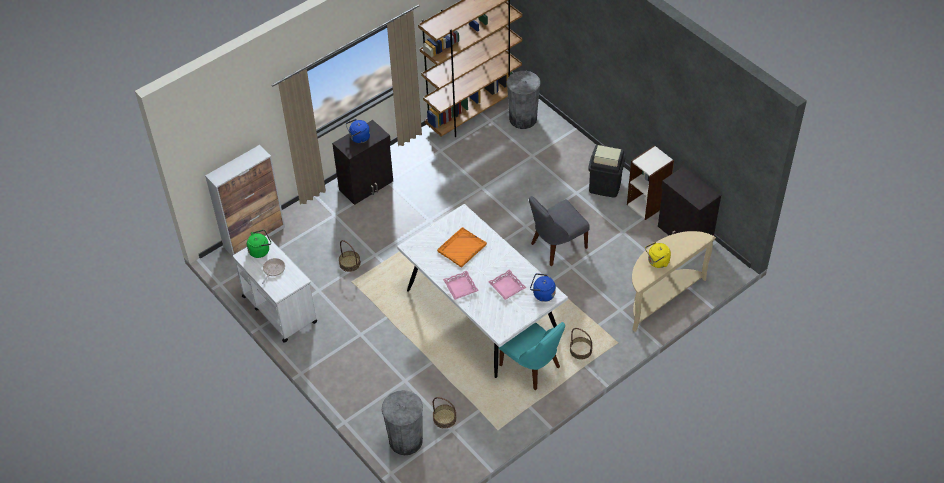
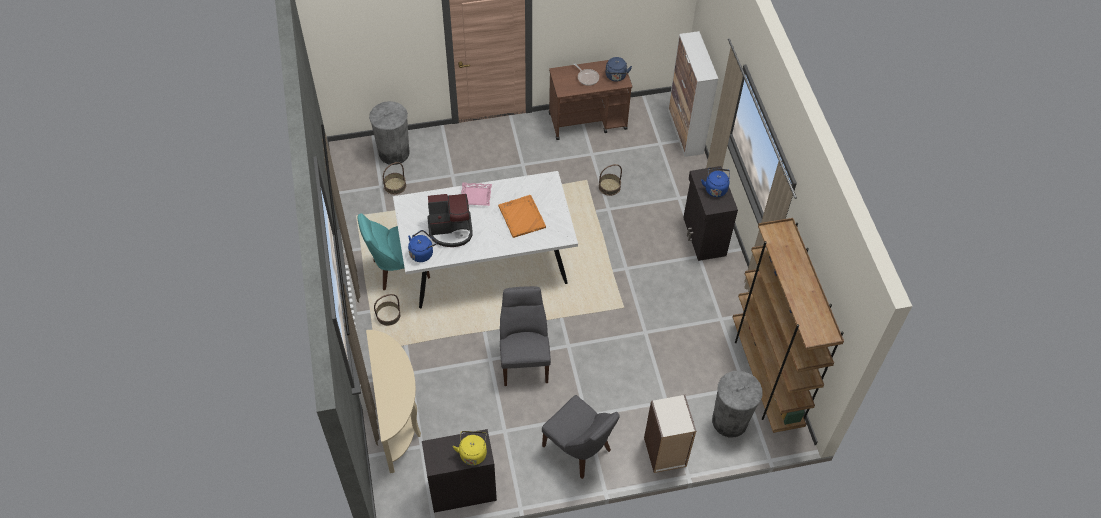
camera: 115 degrees right, 5 degrees up
white cart [233,235,317,343] -> brown cart [549,58,632,140]
green kettle [247,230,271,258] -> blue kettle [605,57,632,82]
pink tray [488,269,527,300] -> coffee machine [427,194,473,247]
black trash can [588,145,626,198] -> grey chair [542,395,619,479]
bookcase [627,145,674,220] -> bookcase moved to [644,395,696,473]
yellow kettle [645,242,671,268] -> yellow kettle moved to [453,431,487,465]

